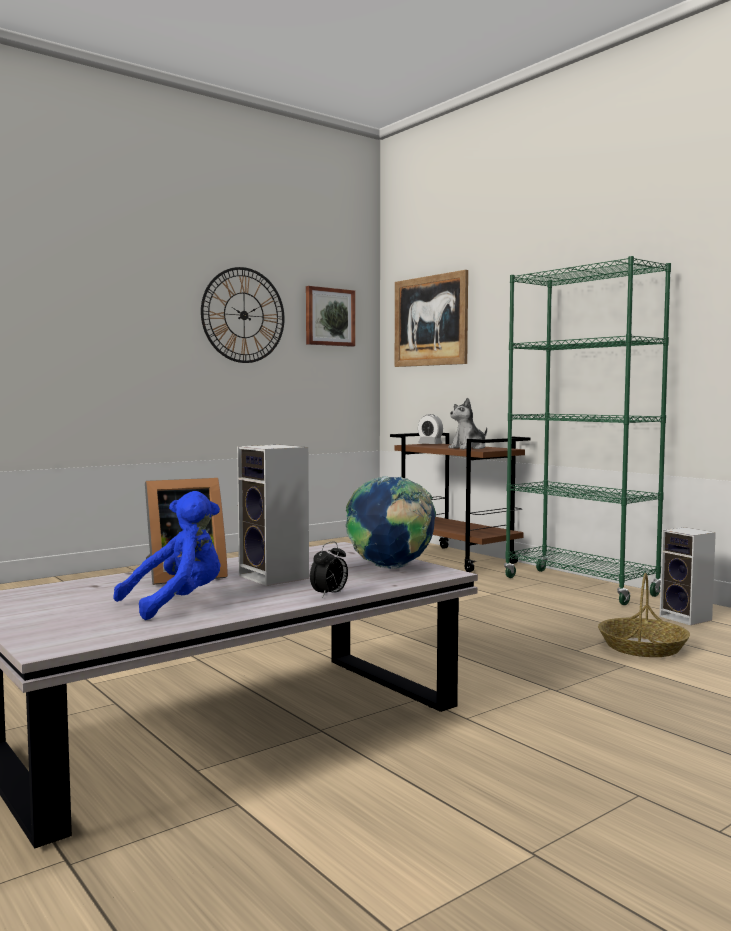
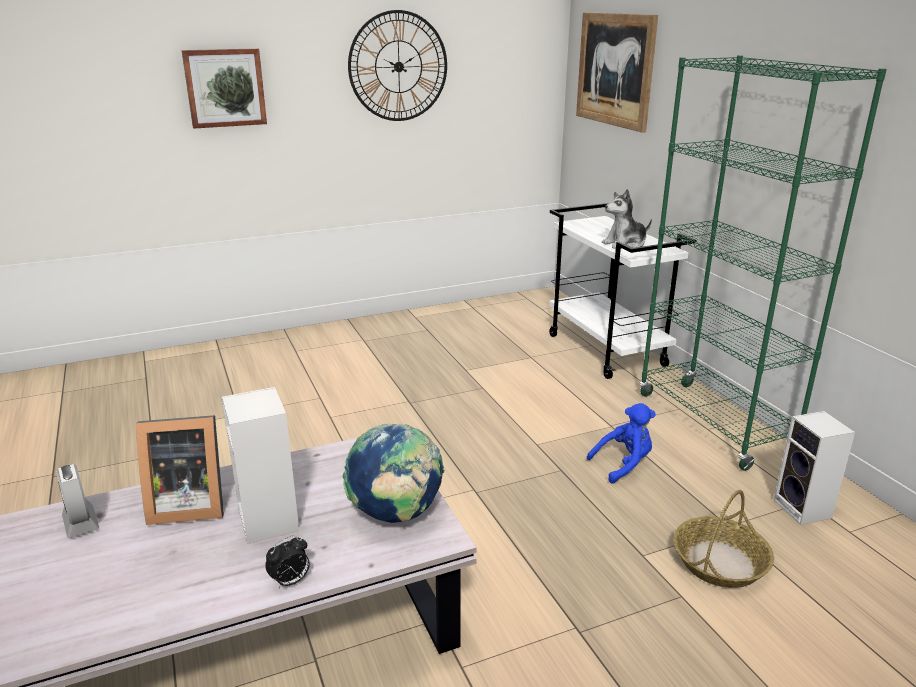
camera: 15 degrees right, 20 degrees up
blue plush toy [113,491,220,620] -> blue plush toy moved to [587,403,656,483]
picture [306,286,355,347] -> picture moved to [181,48,267,129]
brown cart [390,433,531,572] -> white cart [549,203,697,379]
alarm clock [418,414,443,444] -> alarm clock moved to [56,464,99,538]

